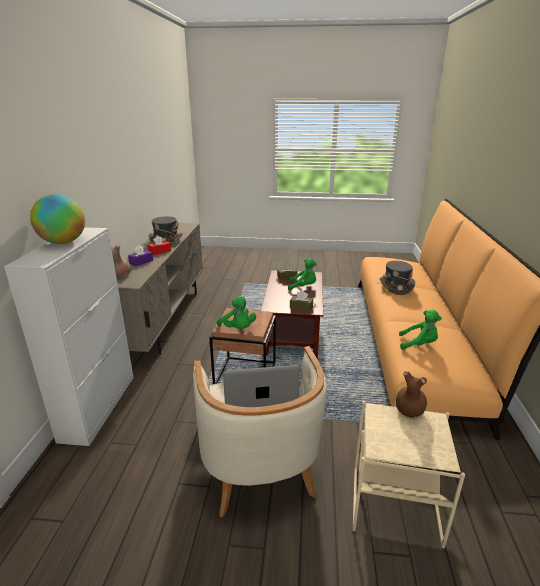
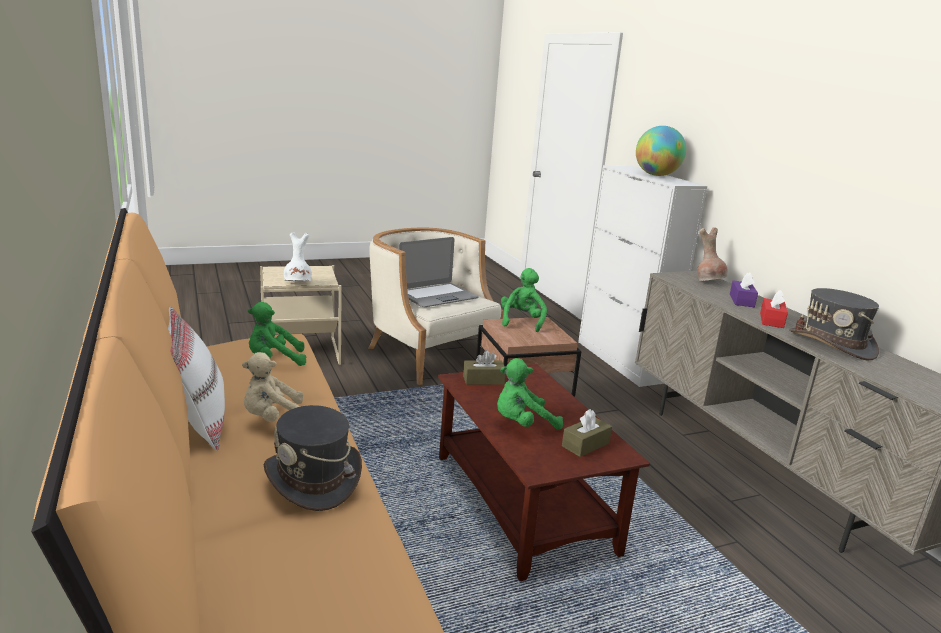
camera: 150 degrees right, 5 degrees down
green plush toy [217,296,256,329] -> green plush toy turned 75 degrees clockwise [501,268,547,332]
brown vase [396,371,427,418] -> white vase [284,232,312,281]
none -> white pillow [168,307,225,451]
none -> beige plush toy [242,352,303,422]

